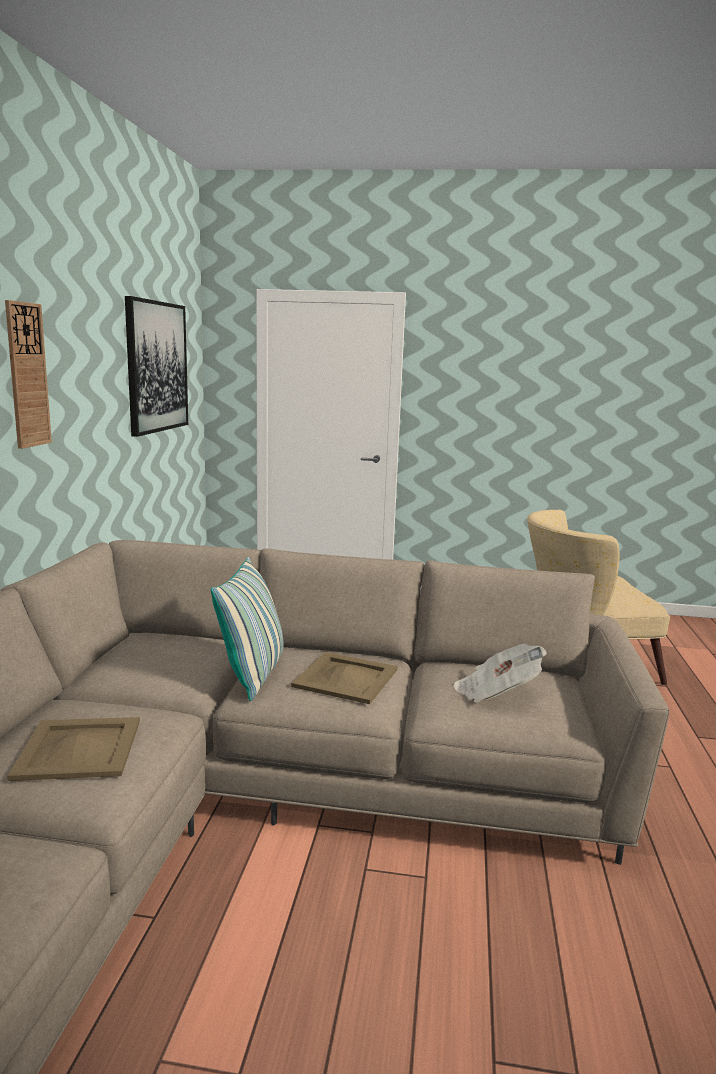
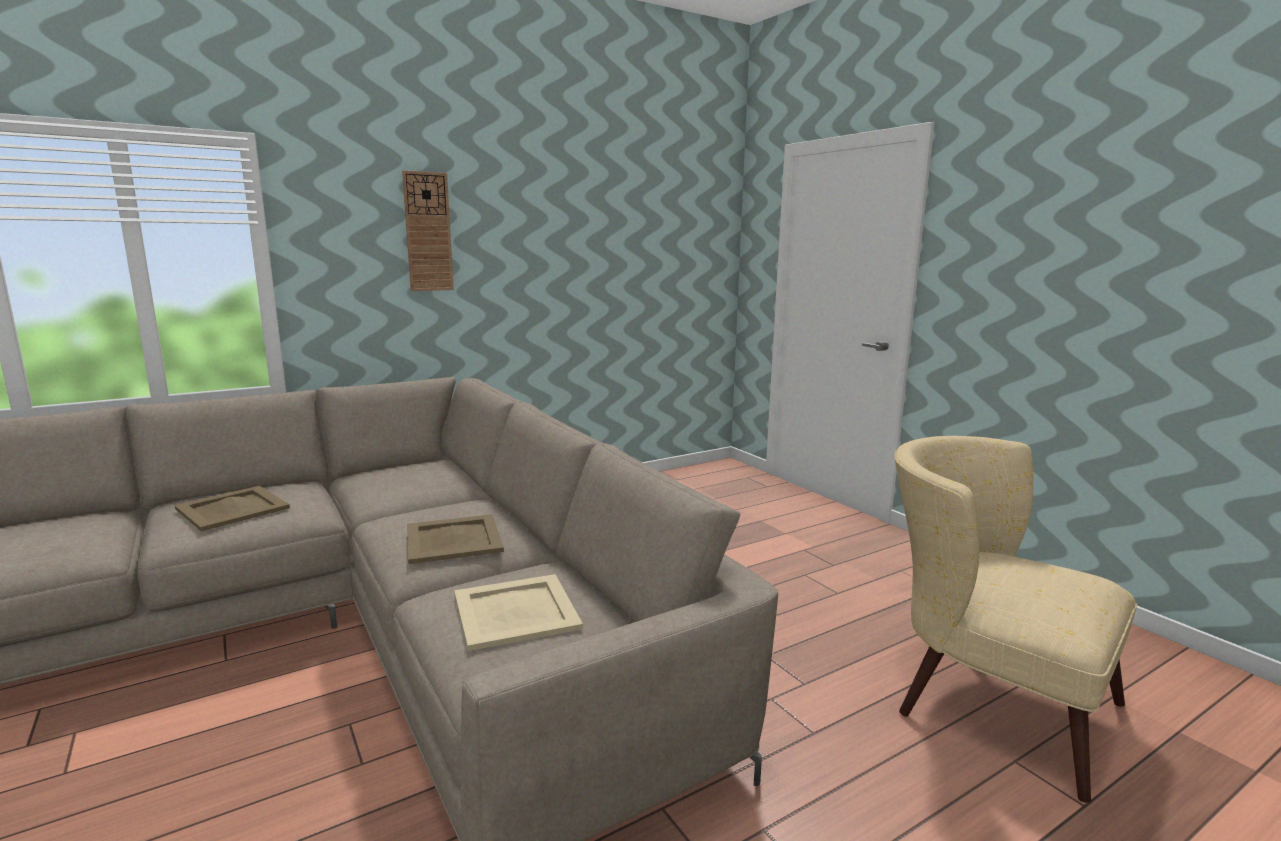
camera: 50 degrees right, 0 degrees up
picture [125,296,188,437] -> none
pillow [211,557,283,701] -> none
newspaper [453,644,547,703] -> beige tray [454,574,583,651]

